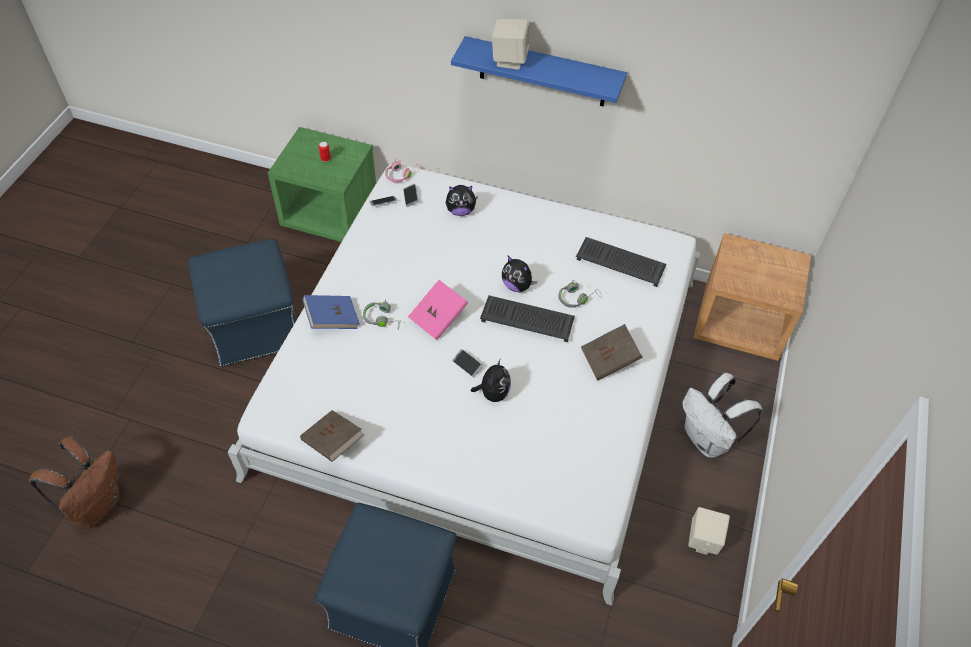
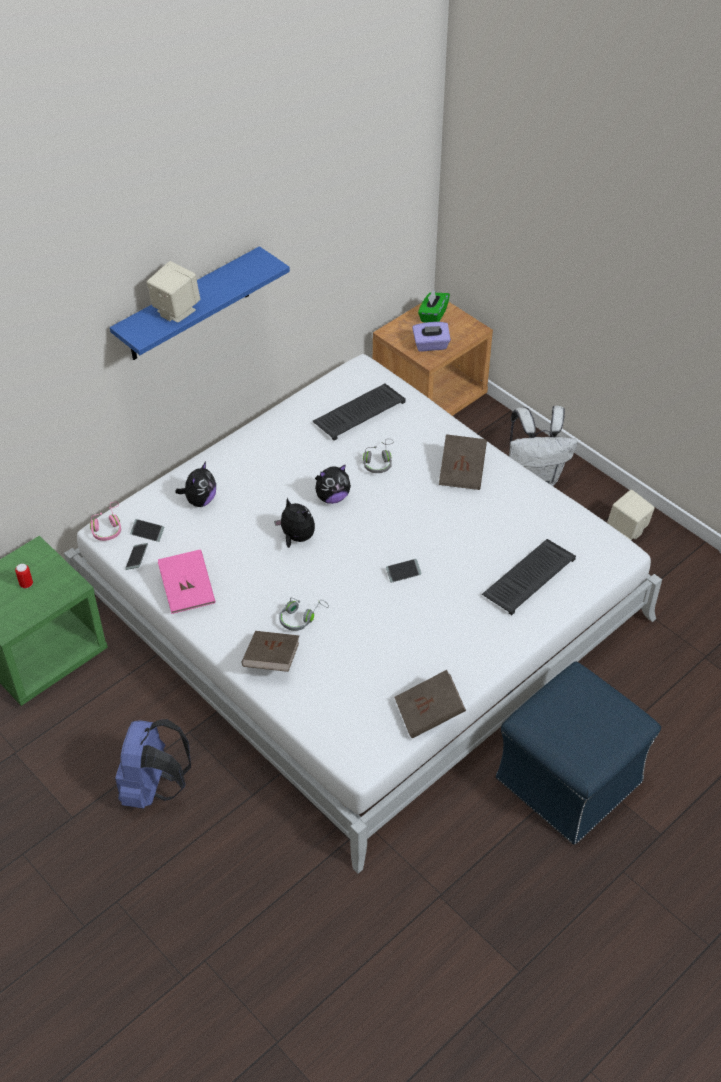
camera: 60 degrees left, 5 degrees down
brown backpack [29,436,120,528] -> none
blue ottoman [189,239,296,366] -> blue backpack [115,719,191,809]
blue book [303,295,360,329] -> brown book [242,631,299,672]
pink book [408,280,468,340] -> pink book moved to [158,550,216,614]
plush toy [471,360,511,402] -> plush toy moved to [274,498,315,548]
keyboard [480,295,575,342] -> keyboard moved to [482,539,576,615]
none -> purple tissue box [412,322,451,351]
none -> green tissue box [418,290,450,323]

